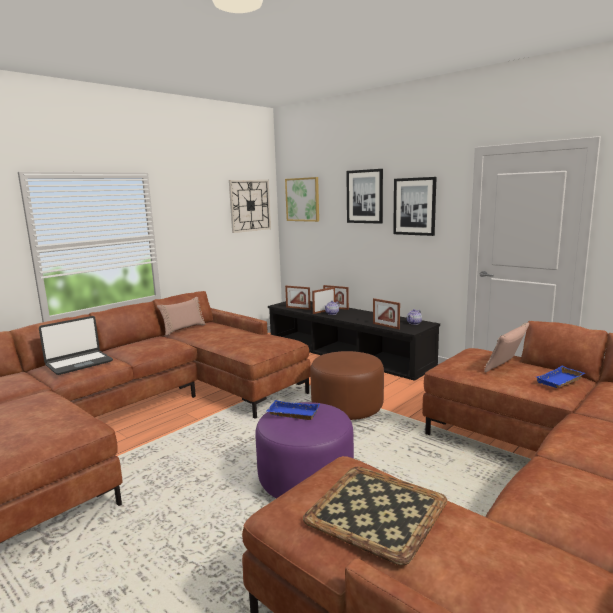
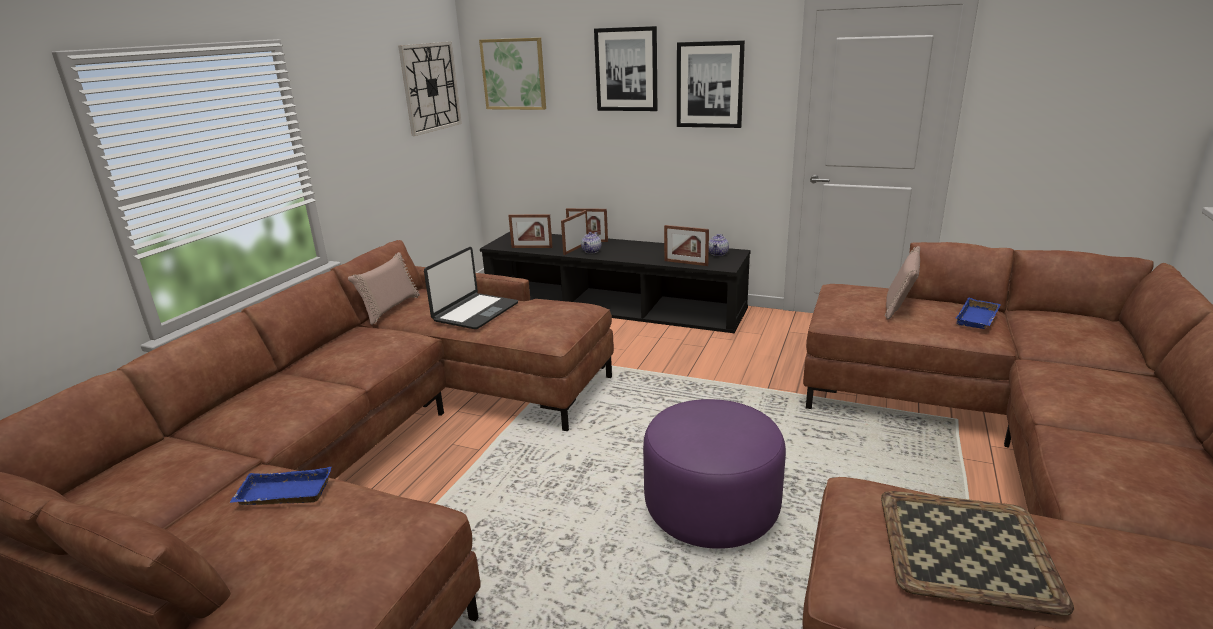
camera: 20 degrees left, 10 degrees up
laptop [39,316,113,375] -> laptop moved to [424,247,518,329]
blue tray [266,400,320,420] -> blue tray moved to [230,467,332,505]
brown ottoman [310,351,384,420] -> none

